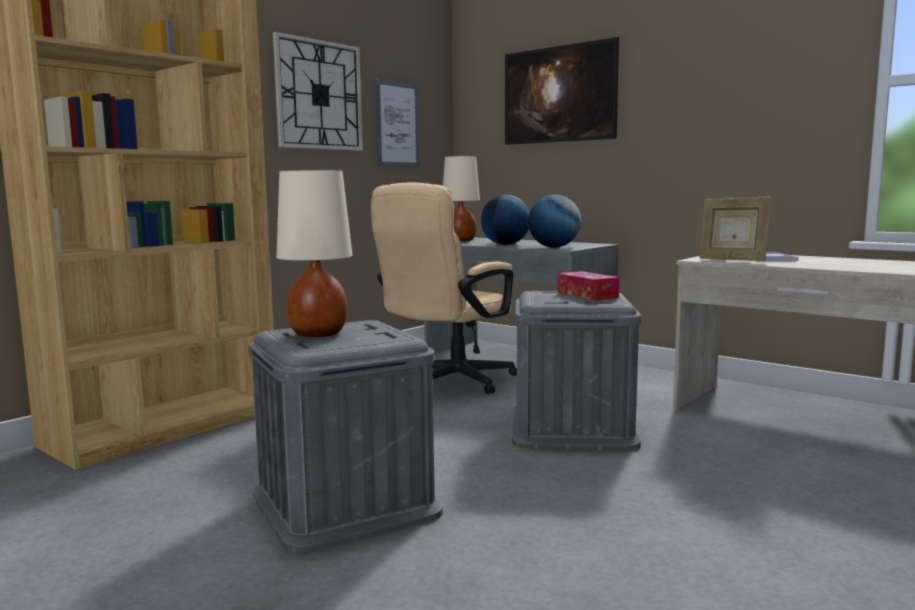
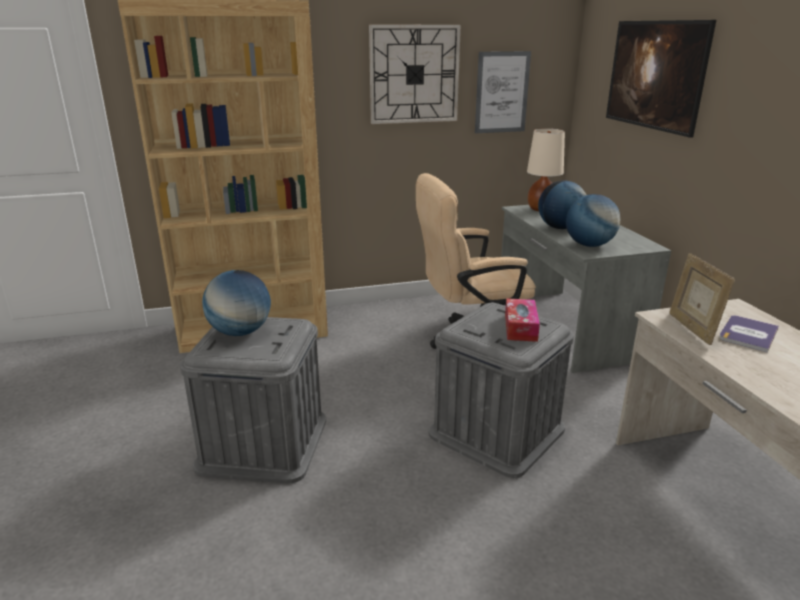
camera: 35 degrees right, 15 degrees up
beige table lamp [277,170,352,337] -> globe [202,270,271,336]

